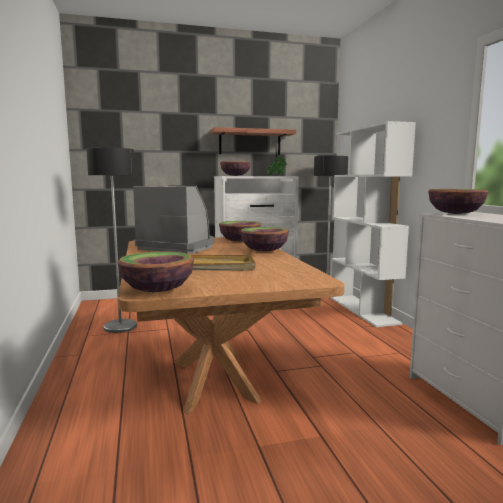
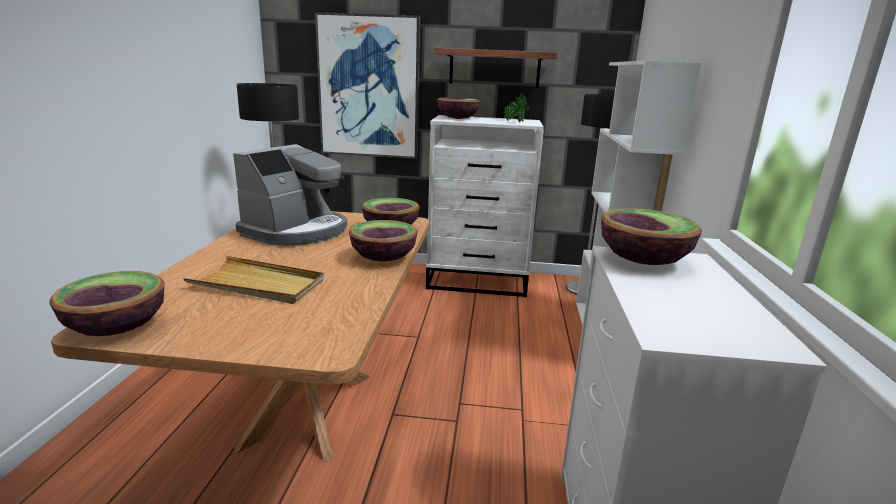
camera: 20 degrees right, 10 degrees up
coffee machine [133,185,214,254] -> coffee machine turned 75 degrees clockwise [233,144,347,246]
none -> picture [315,12,420,159]

